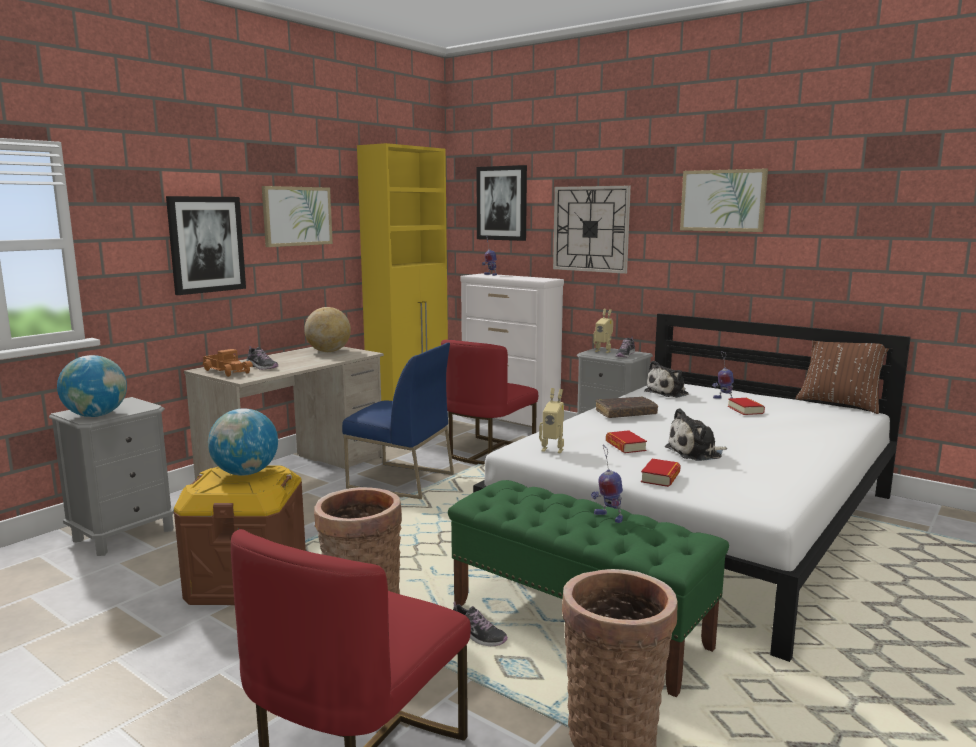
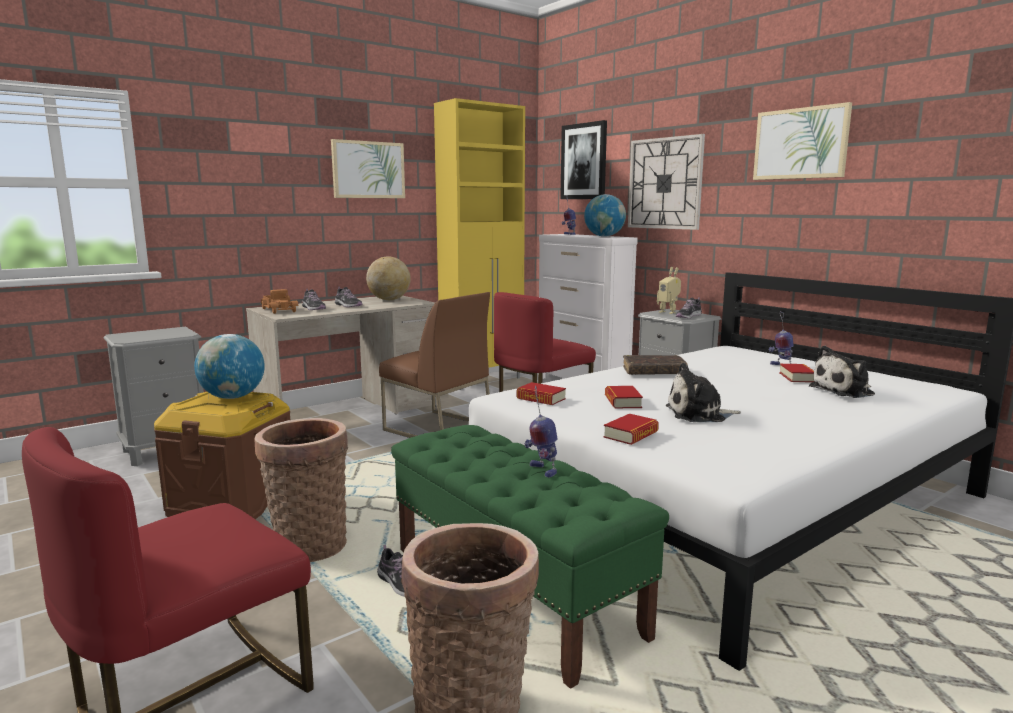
camera: 15 degrees right, 0 degrees up
globe [57,355,127,417] -> globe moved to [584,194,626,237]
picture [166,196,246,295] -> none
blue chair [342,343,454,499] -> brown chair [379,292,490,438]
toy robot [539,388,564,453] -> book [516,382,566,405]
plush toy [644,361,689,398] -> plush toy moved to [809,346,875,398]
brown pillow [796,341,890,414] -> none
none -> shoe [335,287,363,307]

